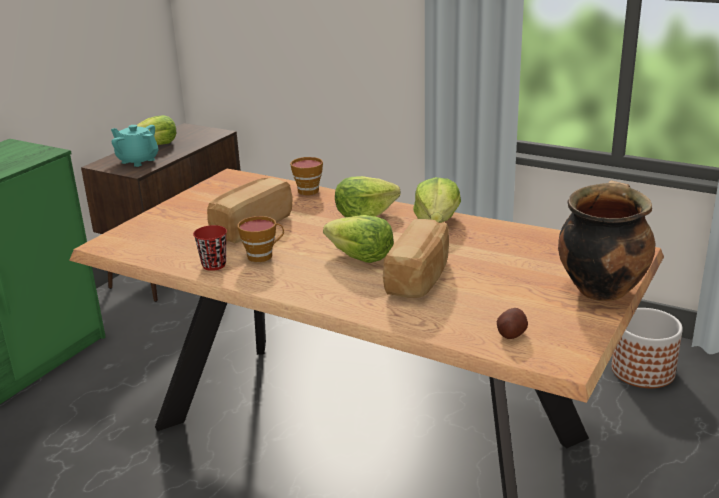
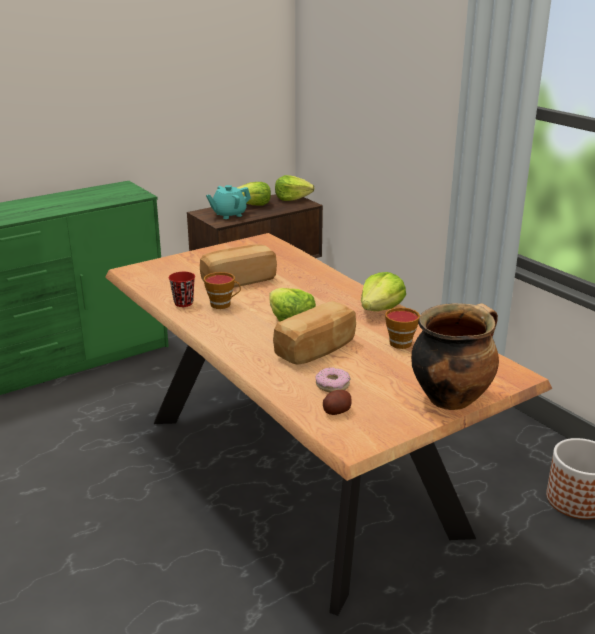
camera: 25 degrees right, 0 degrees up
turquoise teapot [111,125,159,167] -> turquoise teapot turned 90 degrees counterclockwise [206,185,251,219]
cup [290,157,323,195] -> cup moved to [385,307,420,349]
lettuce [335,176,401,217] -> lettuce moved to [275,175,315,201]
none -> donut [315,367,350,392]

